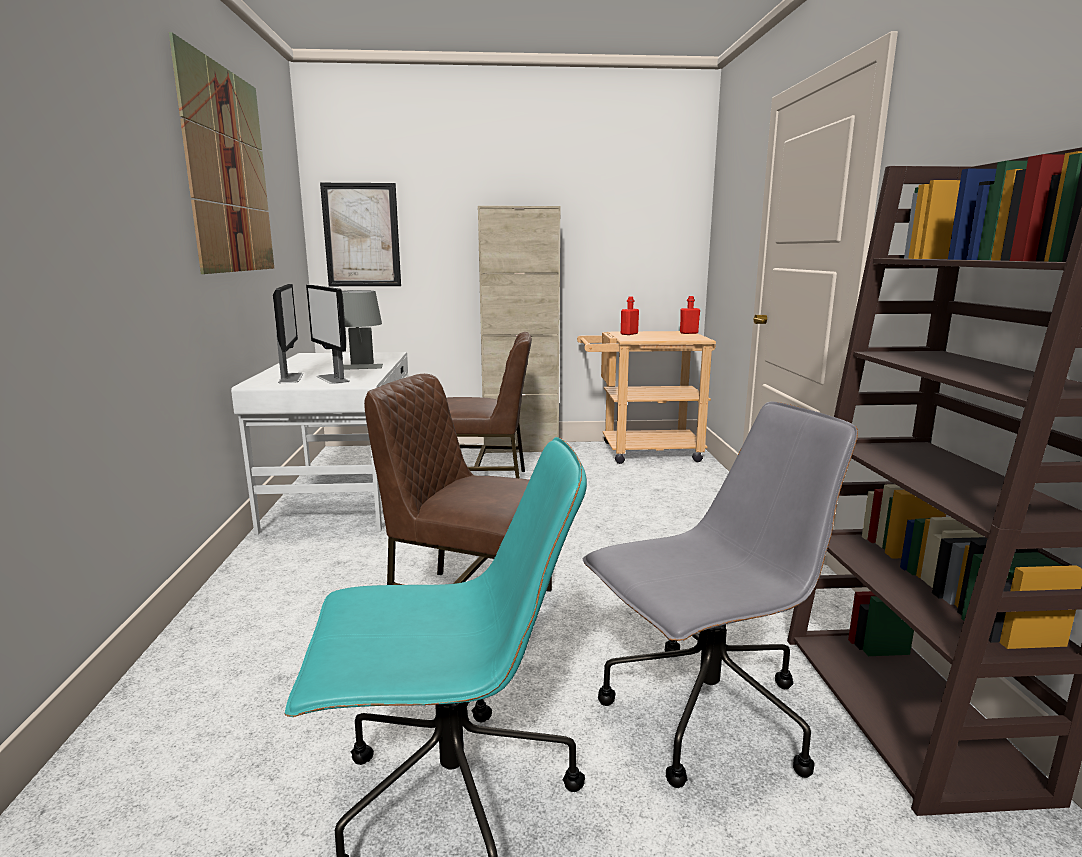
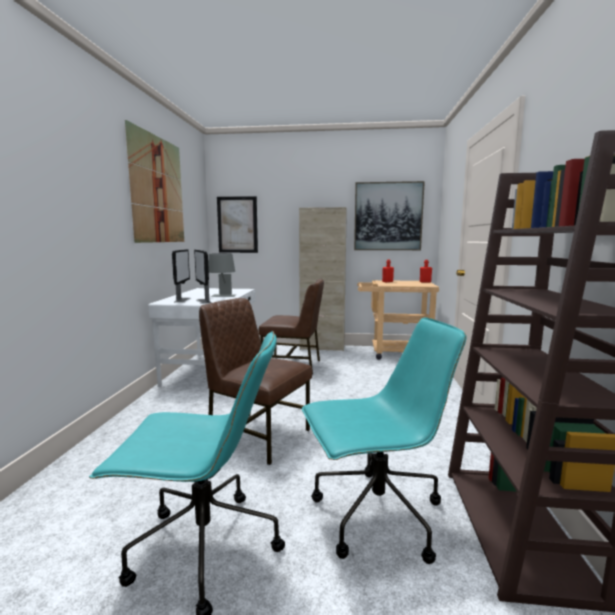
camera: 10 degrees right, 5 degrees down
grey office chair [583,402,858,788] -> turquoise office chair [302,317,466,564]
none -> picture [354,181,425,250]

